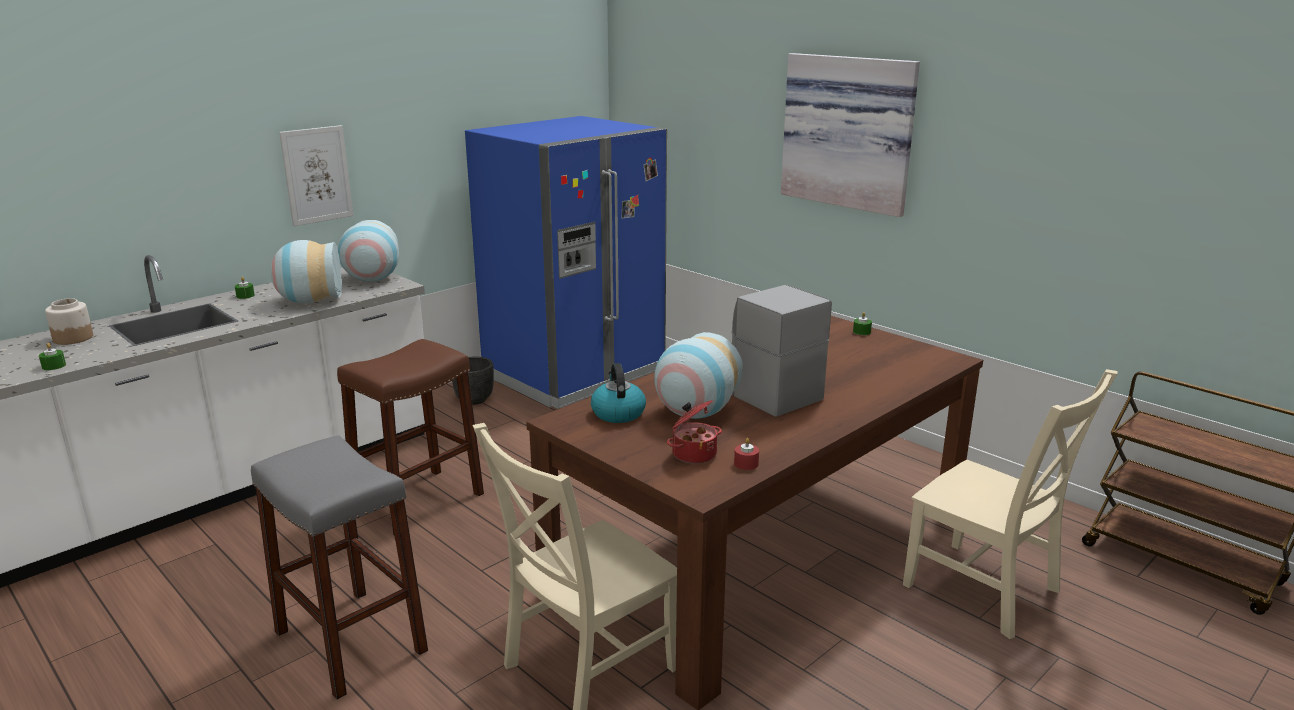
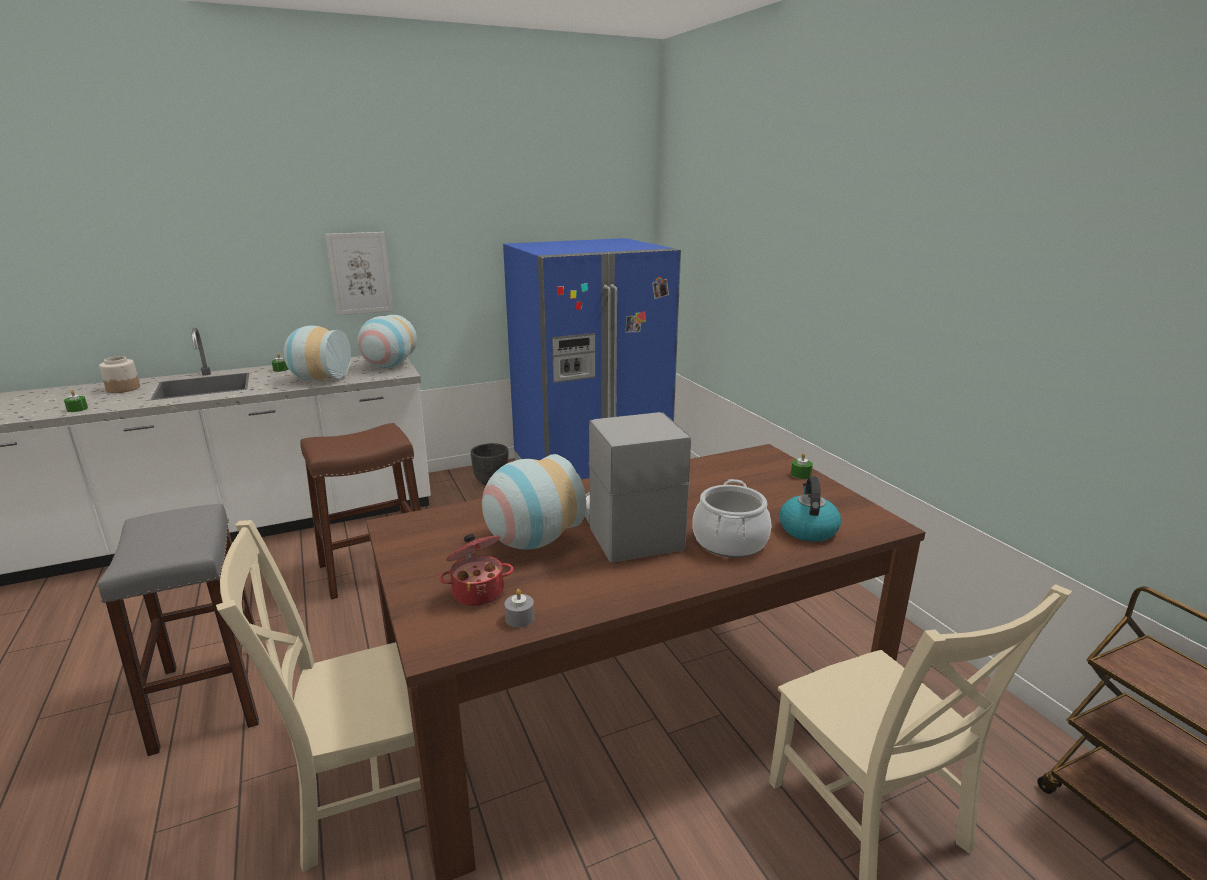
camera: 20 degrees right, 0 degrees up
kettle [591,363,646,423] -> kettle moved to [779,476,841,542]
red candle [734,438,759,470] -> grey candle [504,589,535,628]
picture [781,53,920,217] -> none
none -> cooking pot [693,479,771,557]

